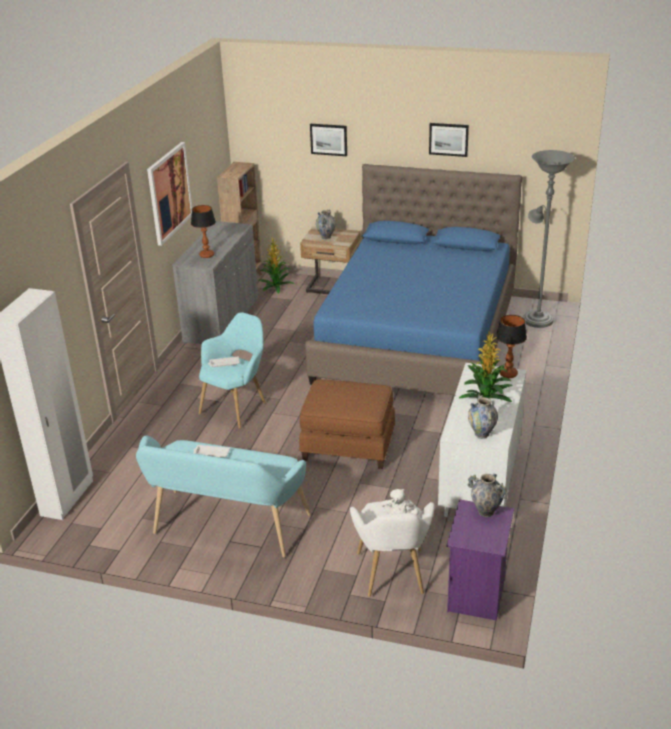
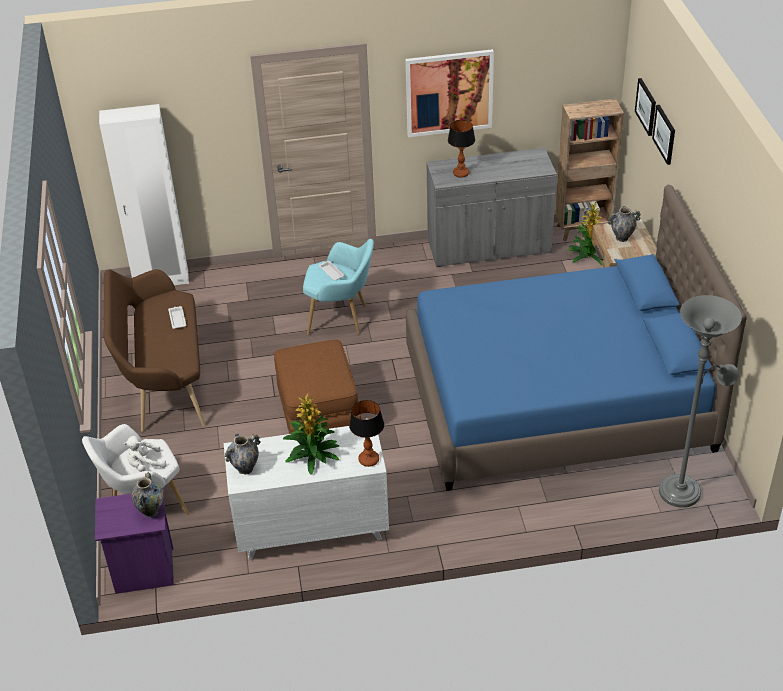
camera: 65 degrees right, 10 degrees up
turquoise bench [136,436,311,558] -> brown bench [104,269,206,432]
picture [429,123,469,157] -> picture moved to [635,78,656,136]

